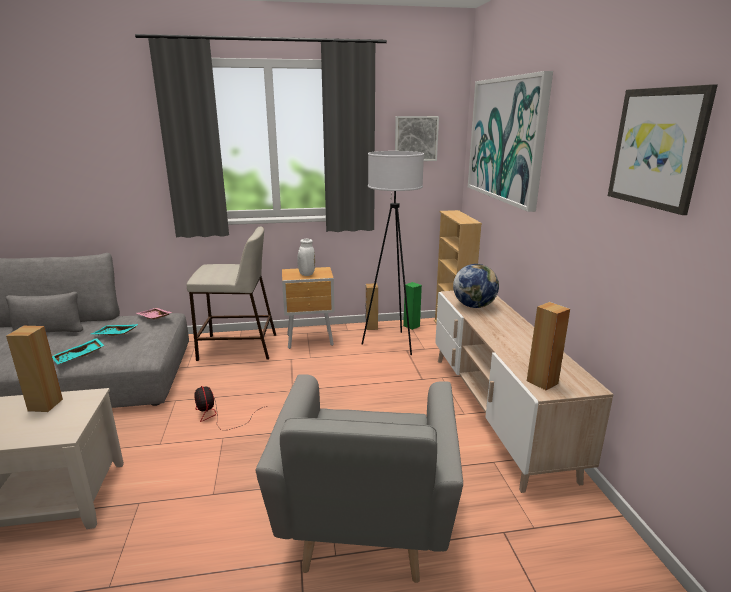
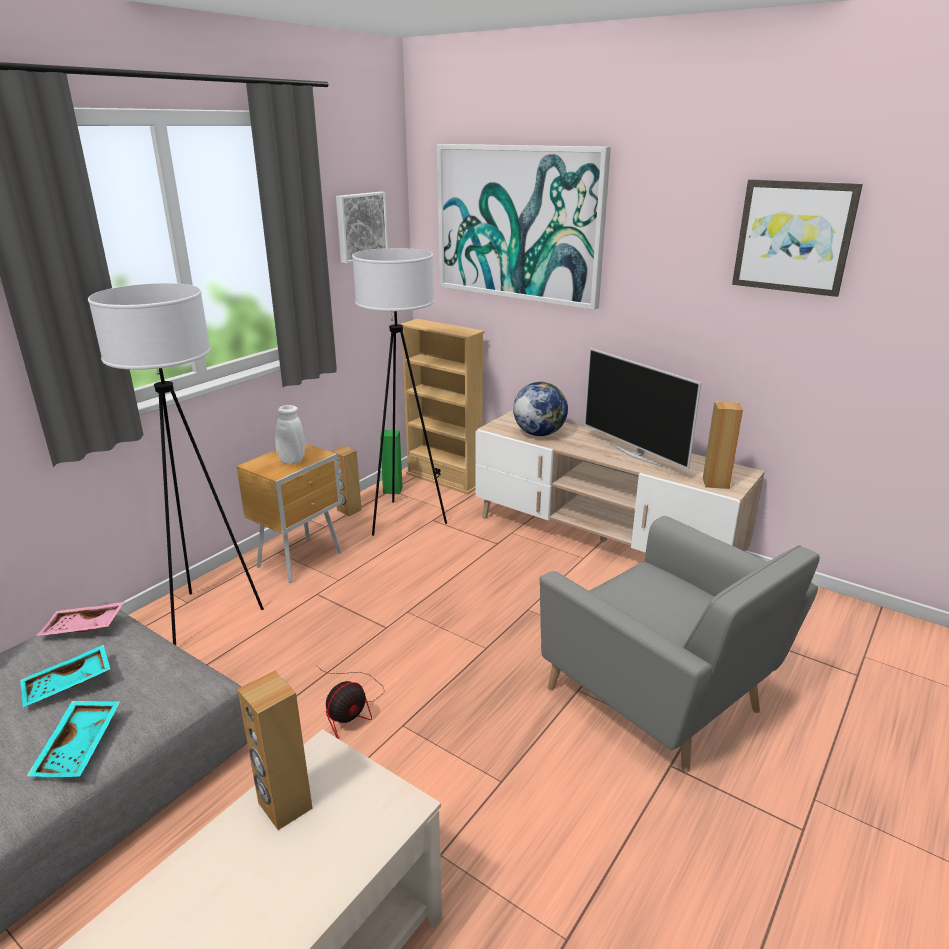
camera: 45 degrees left, 5 degrees up
beige stool [187,227,276,361] -> white floor lamp [88,283,264,645]
fan [194,386,267,430] -> fan turned 60 degrees counterclockwise [317,666,384,739]
none -> television [584,348,701,469]

